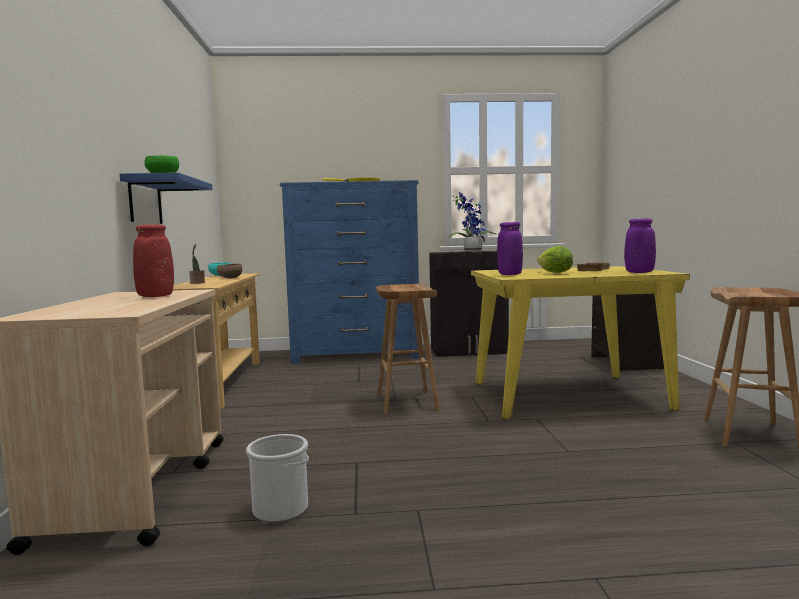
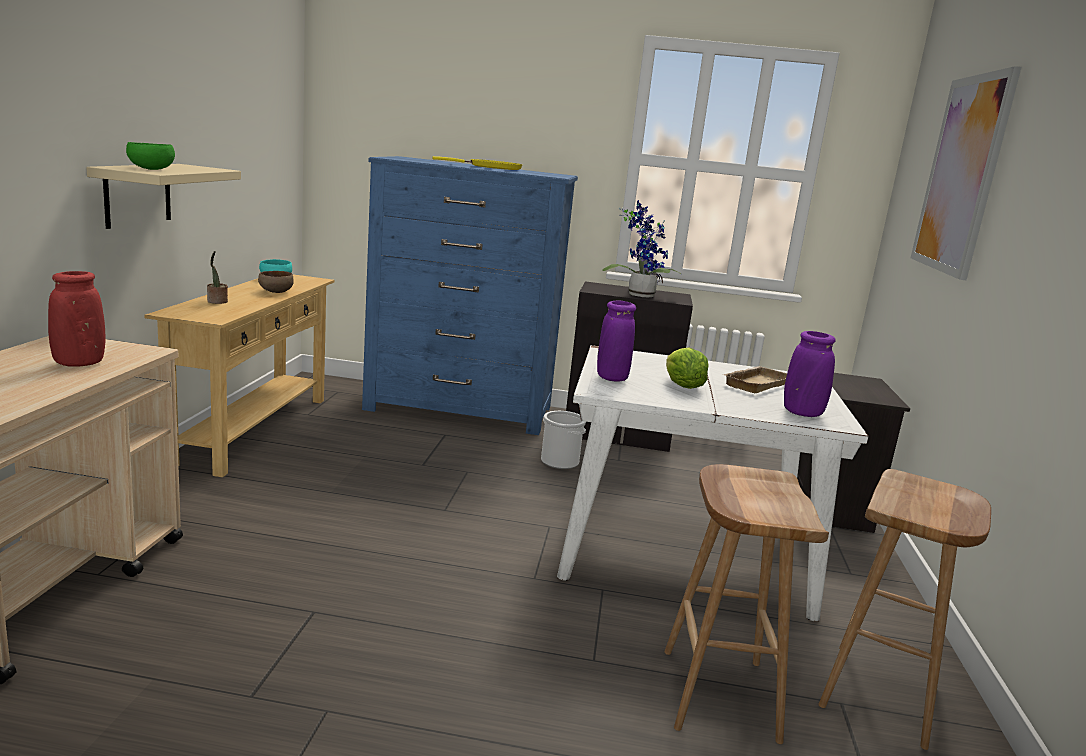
camera: 10 degrees right, 10 degrees up
blue shelf [120,172,212,224] -> beige shelf [86,164,241,229]
bucket [246,434,309,523] -> bucket moved to [541,411,586,469]
brown stool [376,284,440,414] -> brown stool moved to [664,464,829,744]
yellow dining table [471,266,690,419] -> white dining table [557,345,869,622]
none -> picture [911,66,1021,280]

